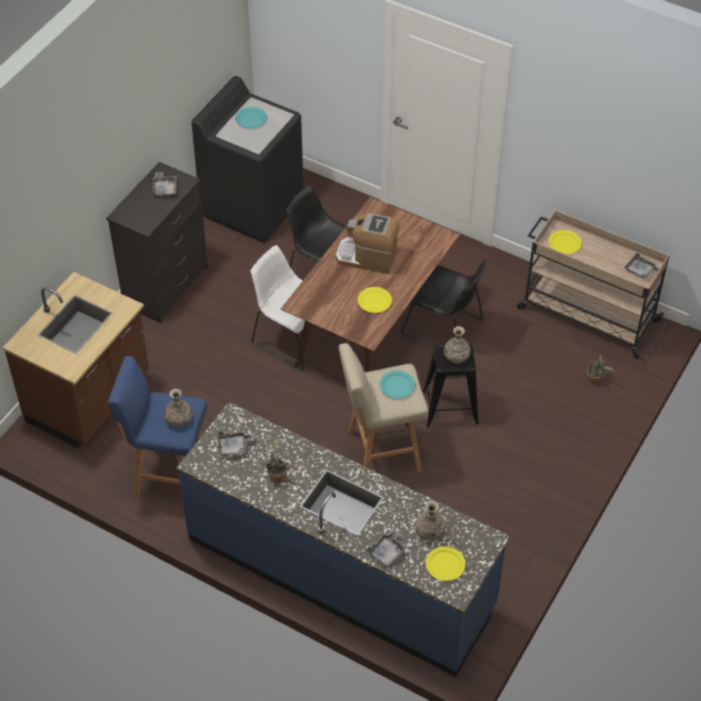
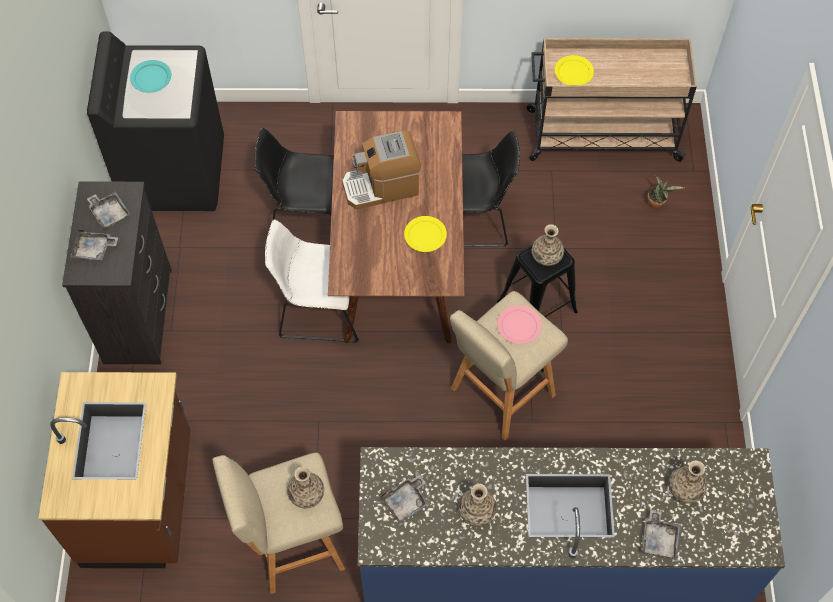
camera: 30 degrees left, 10 degrees up
blue stool [108,356,207,498] -> beige stool [212,452,345,594]
potted plant [262,437,289,482] -> vase [458,484,496,526]
turquoise plate [380,370,416,399] -> pink plate [497,305,542,344]
yellow plate [426,546,466,581] -> none
grey tray [624,253,660,278] -> grey tray moved to [70,229,118,261]

